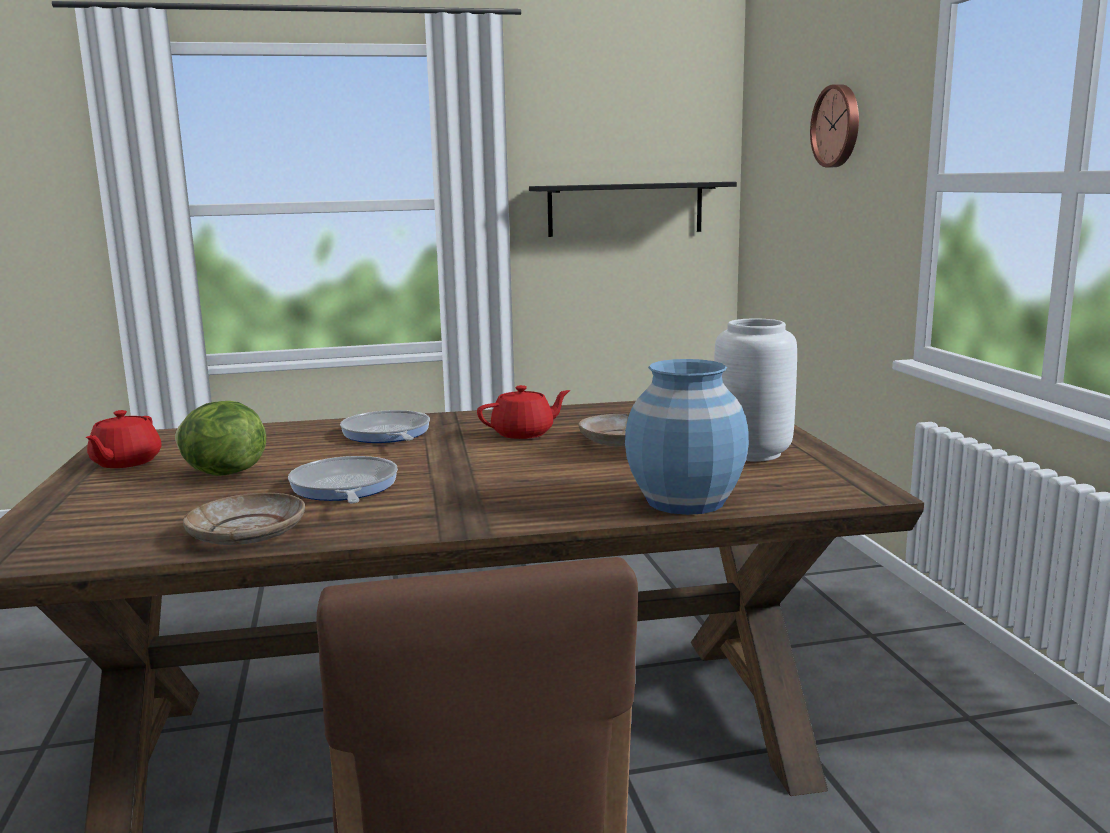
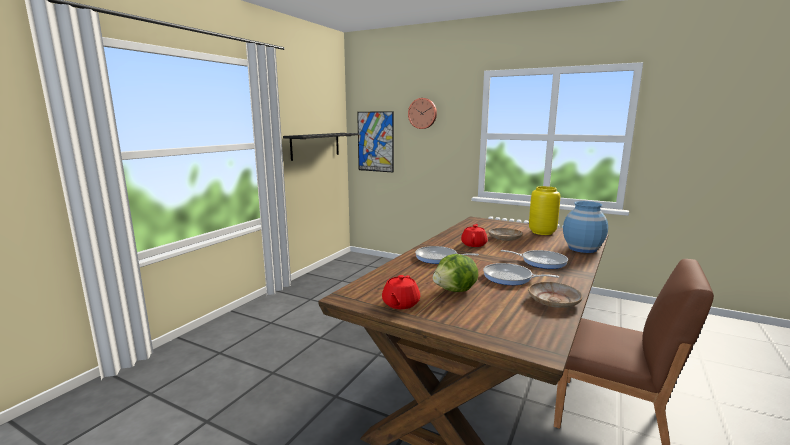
camera: 50 degrees left, 0 degrees up
red teapot [86,410,162,468] -> red teapot turned 60 degrees clockwise [382,275,420,309]
white vase [714,319,797,462] -> yellow vase [529,186,560,235]
none -> picture [357,111,394,172]
none -> frying pan [501,250,568,269]

